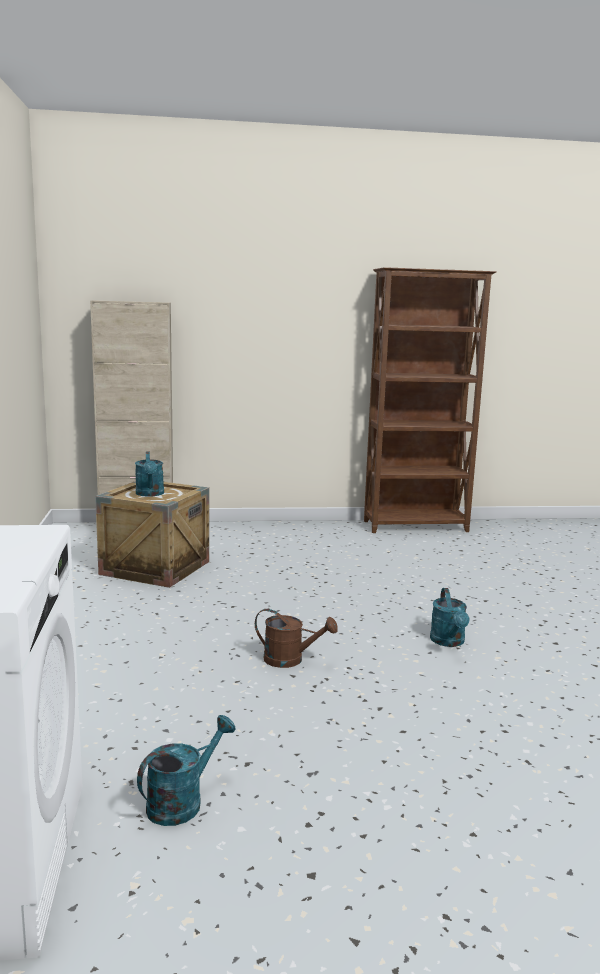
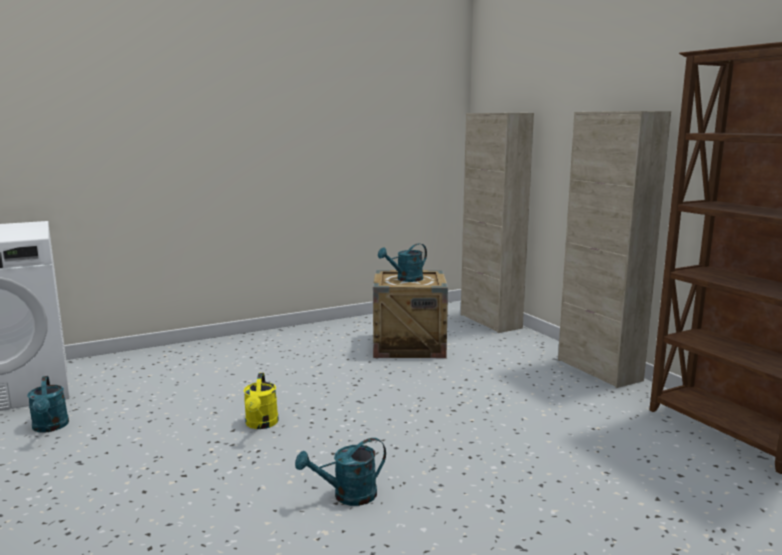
camera: 70 degrees right, 0 degrees up
turquoise watering can [137,715,236,826] -> turquoise watering can turned 45 degrees clockwise [27,376,69,432]
brown watering can [255,609,338,668] -> yellow watering can [244,373,279,429]
none -> beige cabinet [558,111,671,388]

